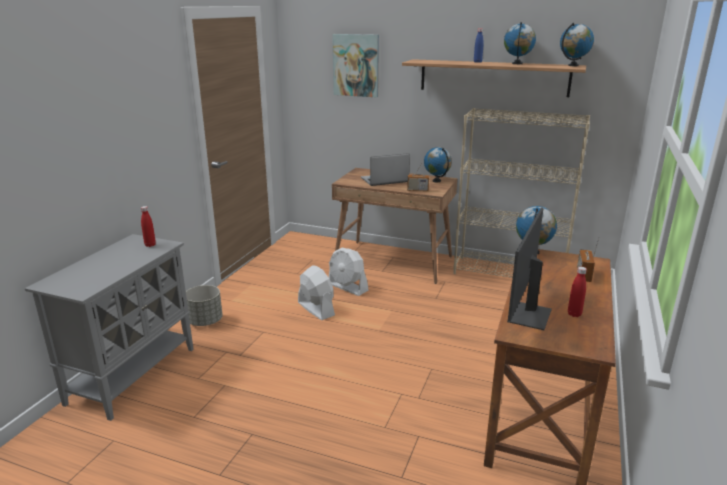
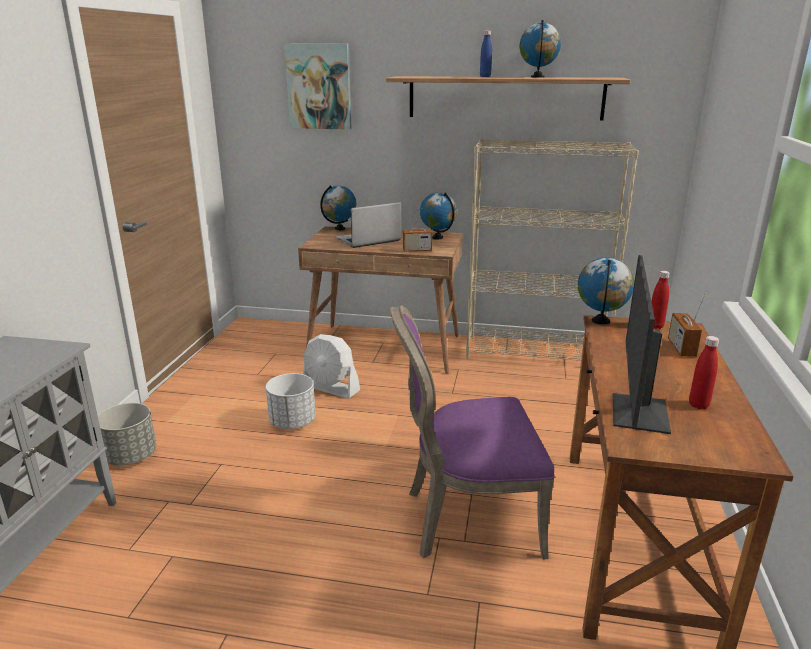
camera: 10 degrees left, 0 degrees up
red bottle [141,206,156,247] -> red bottle moved to [651,271,670,329]
white fan [298,265,335,320] -> white planter [266,373,316,429]
globe [560,23,594,66] -> globe moved to [320,185,356,231]
none -> purple chair [390,305,555,560]

